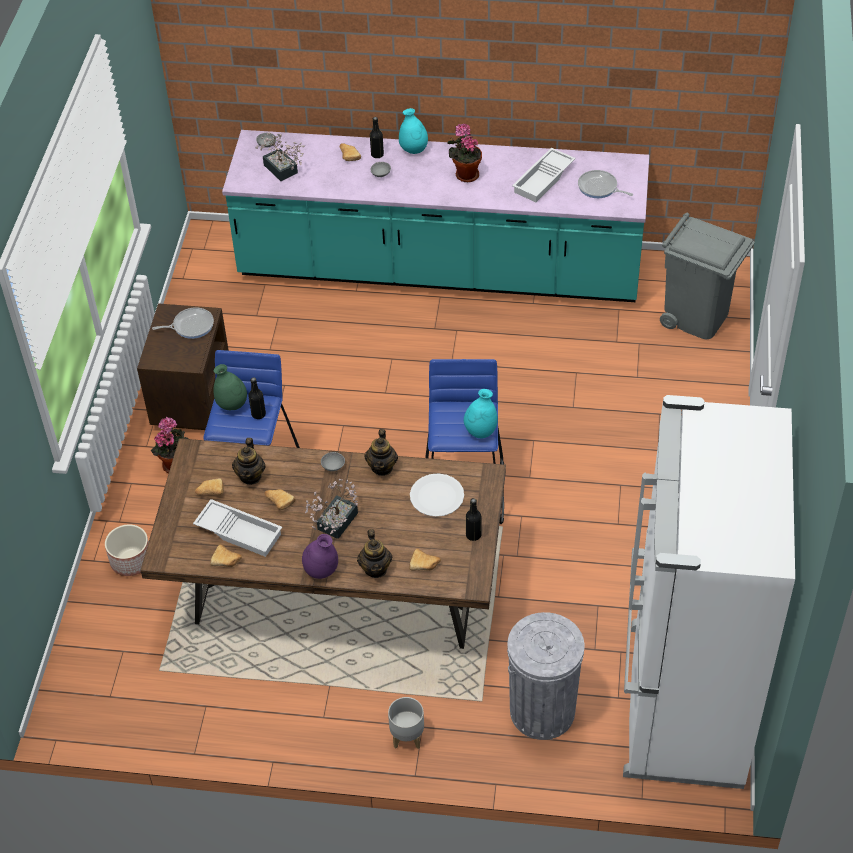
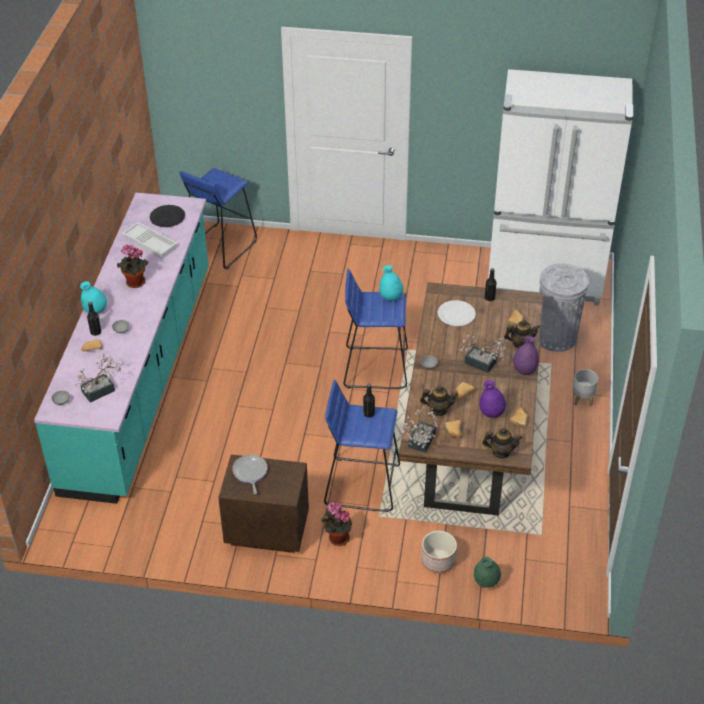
camera: 90 degrees left, 5 degrees down
white tray [193,499,282,557] -> purple vase [479,380,506,418]
green vase [214,364,247,410] -> green vase moved to [474,557,501,588]
teapot [364,429,398,476] -> teapot moved to [482,428,522,459]
frying pan [578,170,633,198] -> black plate [150,205,185,227]
grey trash can [660,213,754,340] -> blue stool [180,168,257,269]
none -> potted plant [402,407,438,453]

